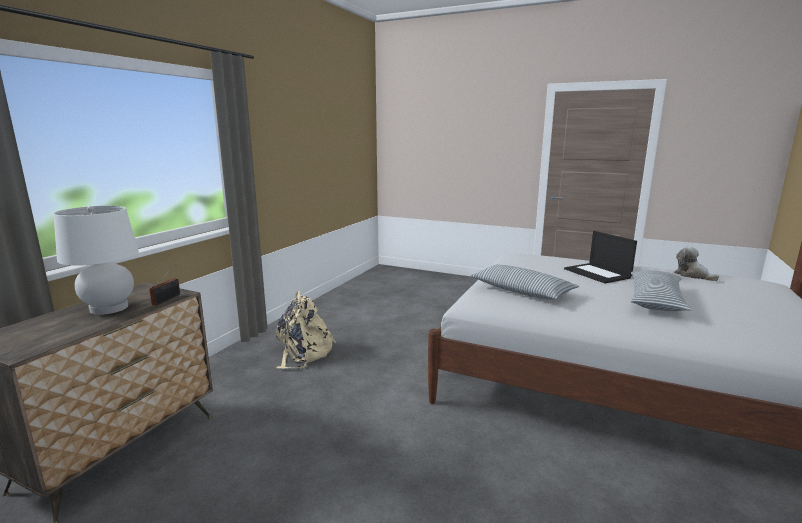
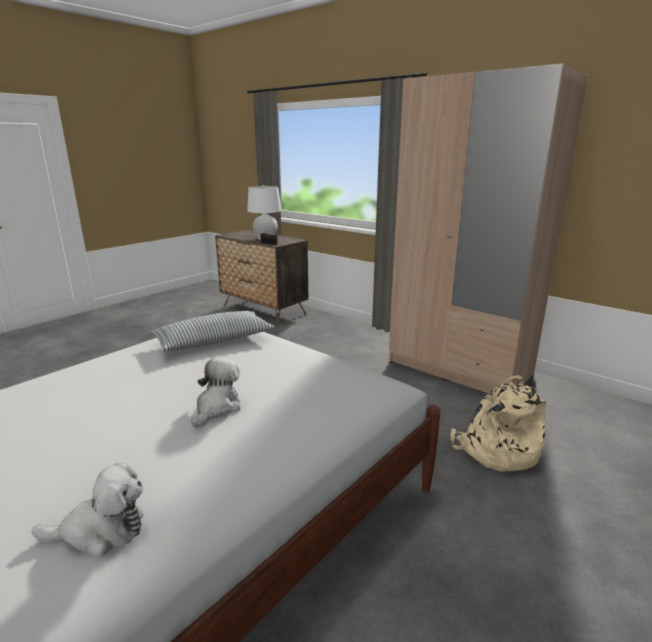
camera: 105 degrees right, 5 degrees up
beige backpack [276,291,336,369] -> beige backpack moved to [451,375,546,472]
laptop [564,231,637,283] -> plush toy [191,358,241,428]
pillow [631,270,692,311] -> none
none -> beige wardrobe [389,63,588,393]

